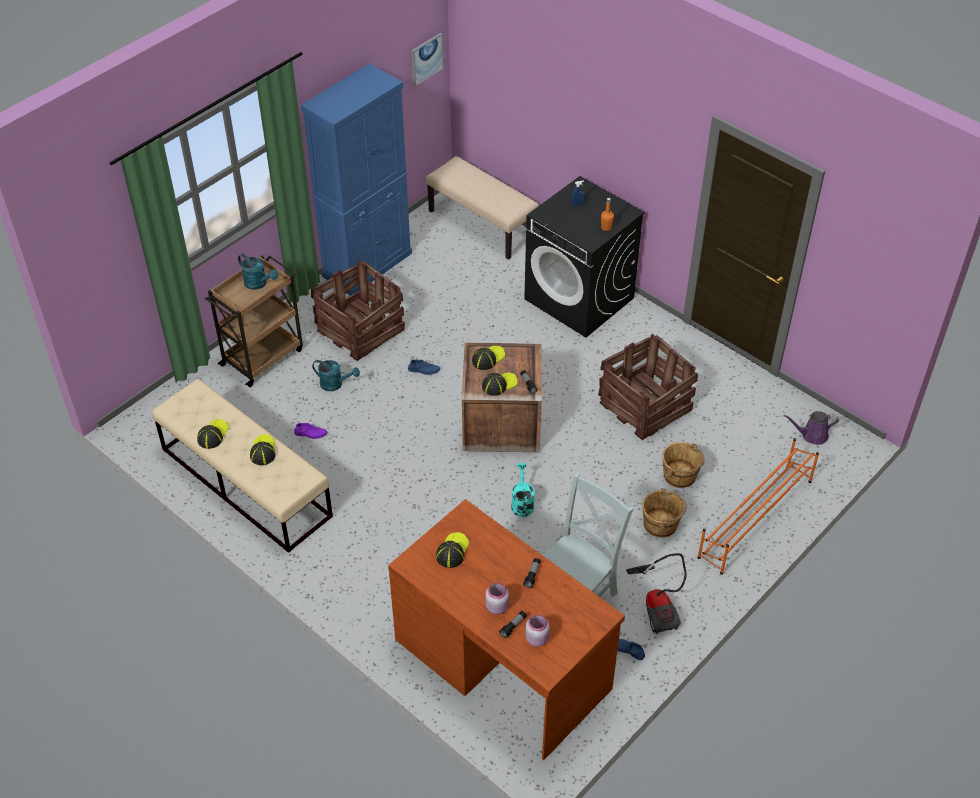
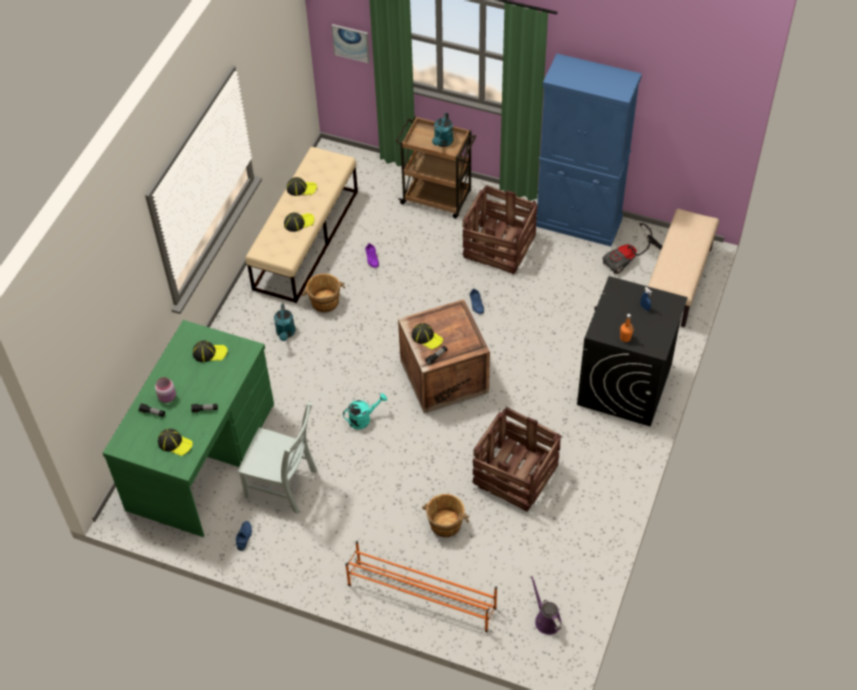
camera: 70 degrees right, 5 degrees up
turquoise watering can [312,360,360,391] -> turquoise watering can moved to [274,304,295,341]
brown desk [388,499,625,760] -> green desk [103,320,274,537]
picture [411,33,444,86] -> picture moved to [331,24,370,63]
cap [472,346,505,370] -> cap moved to [158,429,193,456]
pink jar [525,614,550,647] -> none
vacuum cleaner [626,553,687,634] -> vacuum cleaner moved to [603,223,662,274]
brown bucket [642,488,687,538] -> brown bucket moved to [302,274,345,312]

